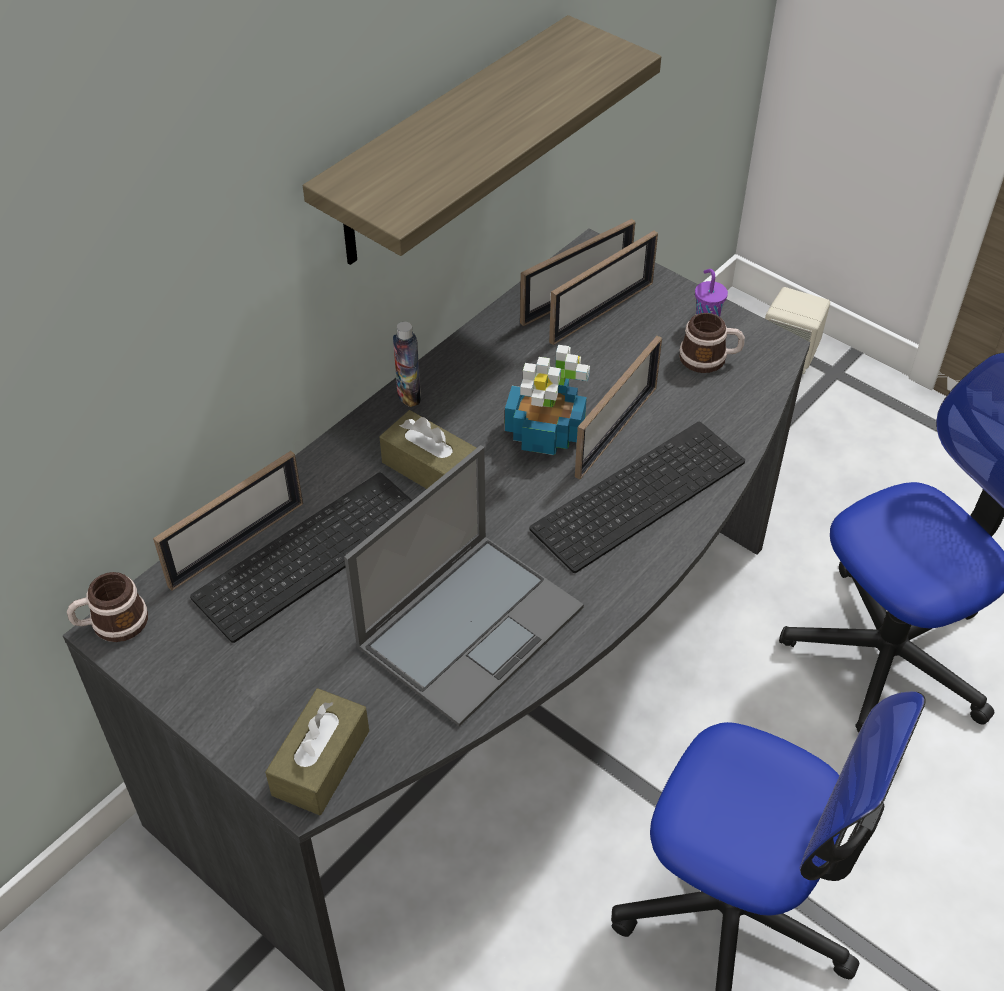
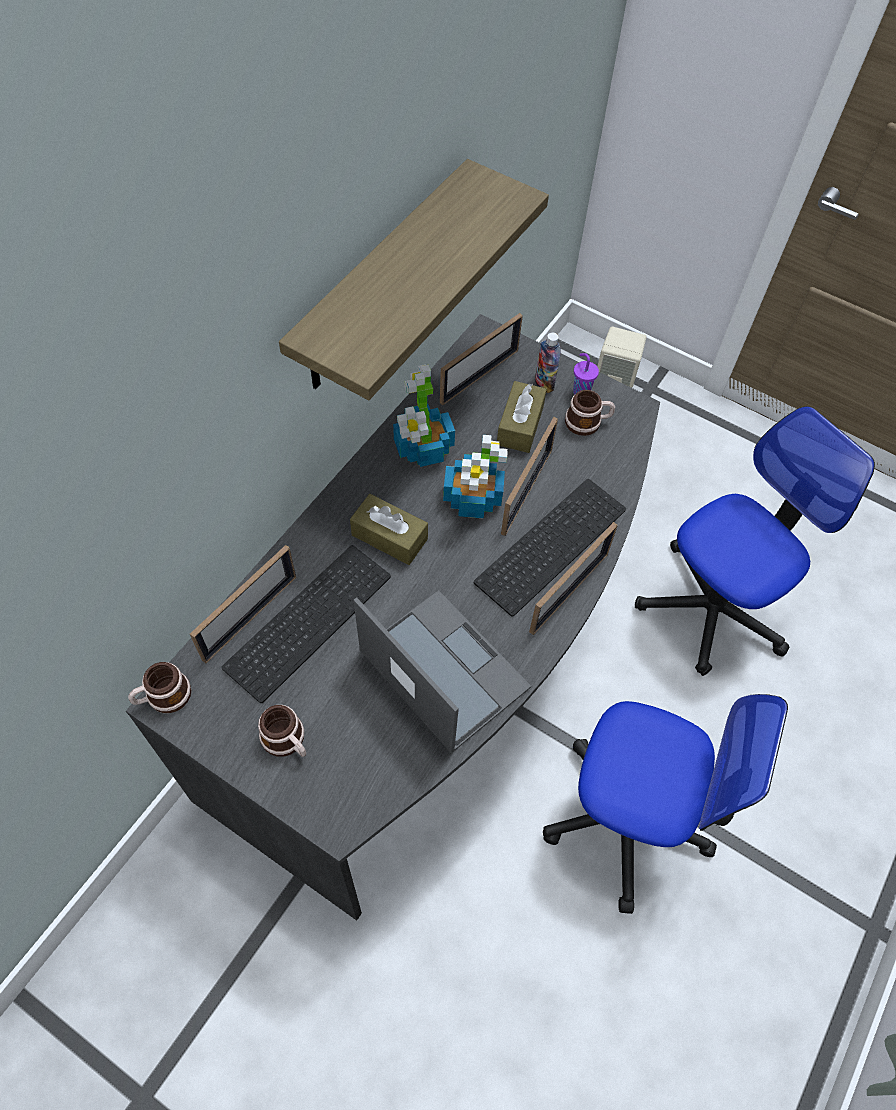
camera: 10 degrees left, 10 degrees up
brown tissue box [265,688,369,815] -> brown tissue box moved to [497,381,547,453]
laptop [344,445,584,726] -> laptop turned 75 degrees counterclockwise [354,590,531,753]
bottle [393,322,421,407] -> bottle moved to [535,332,561,393]
picture frame [549,231,658,345] -> picture frame moved to [529,522,618,635]
none -> mug [258,705,306,757]
none -> potted plant [393,364,455,467]

